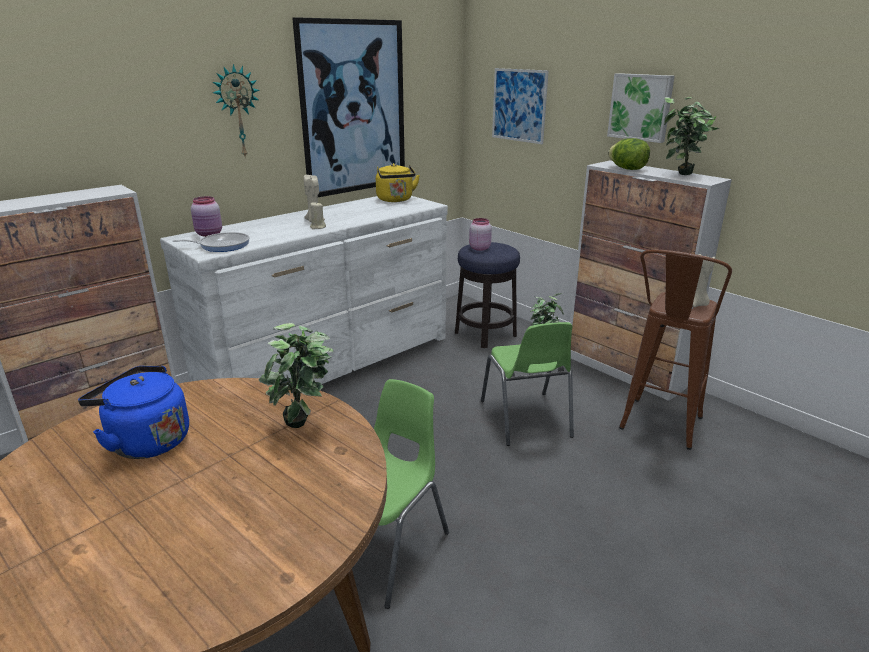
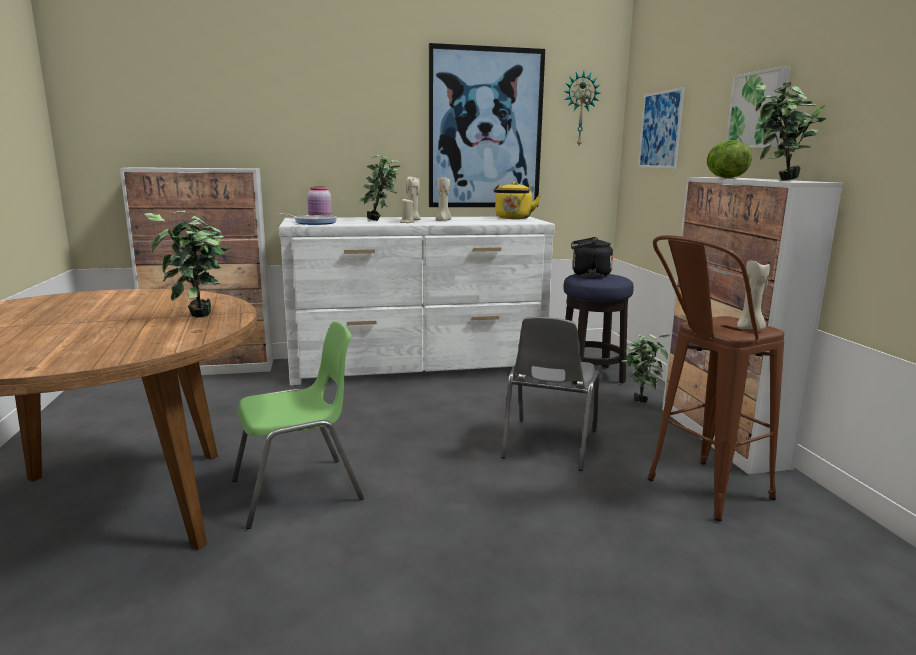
camera: 30 degrees right, 10 degrees down
blue kettle [78,366,189,459] -> none
wall clock [213,64,260,159] -> wall clock moved to [563,71,600,146]
pink jar [469,218,492,251] -> black kettle [571,237,613,277]
green chair [481,322,574,446] -> grey chair [501,317,600,471]
none -> potted plant [359,155,401,221]
none -> beige candle [436,176,451,221]

